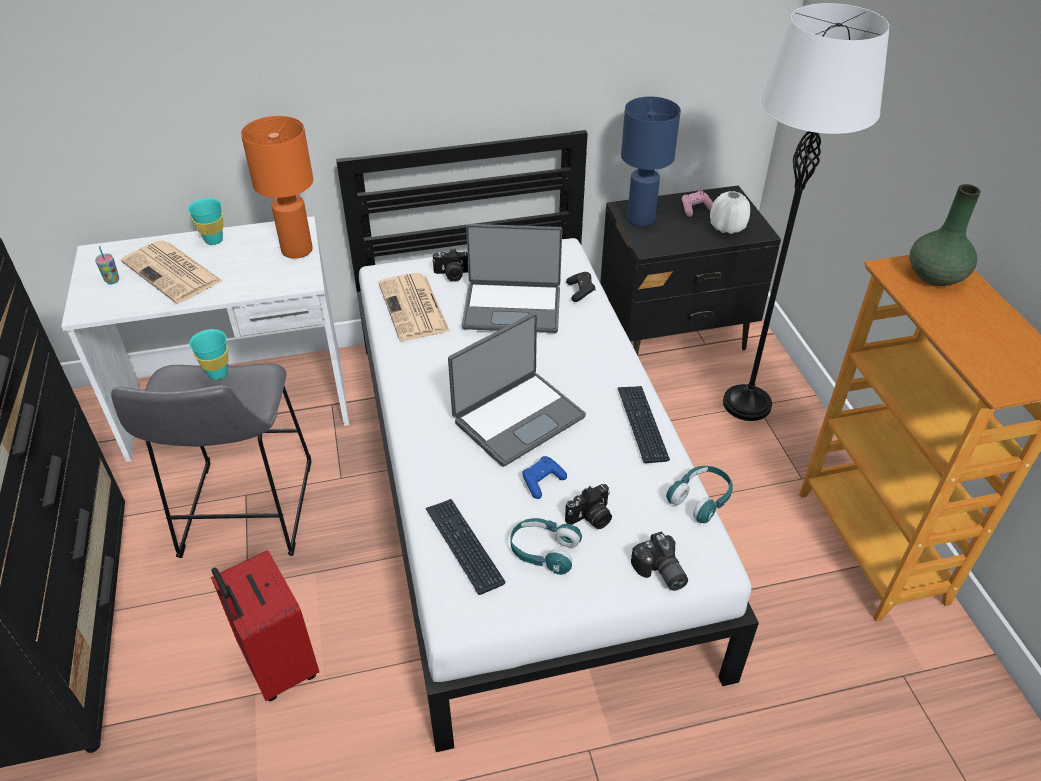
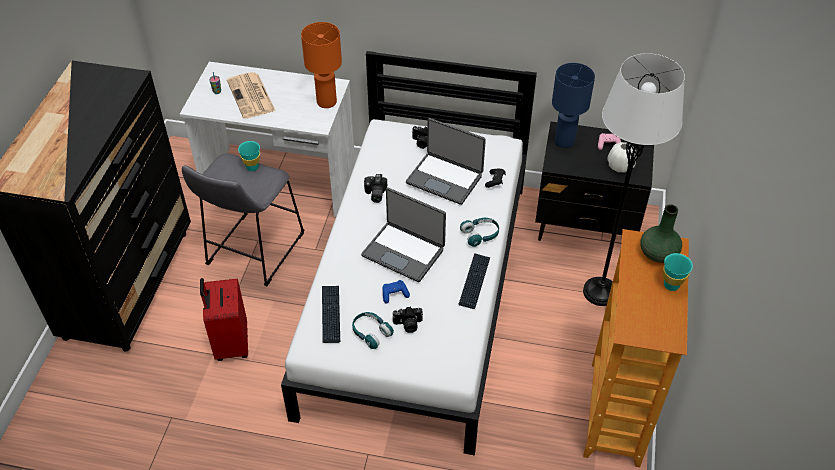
camera: 25 degrees right, 5 degrees up
turquoise cup [188,198,223,245] -> turquoise cup moved to [663,253,693,291]
newspaper [379,273,450,341] -> none
laptop [448,313,586,467] -> laptop turned 45 degrees clockwise [361,188,446,282]
camera [631,532,688,591] -> camera moved to [364,174,387,203]
turquoise headphones [666,466,733,523] -> turquoise headphones moved to [460,218,499,247]

